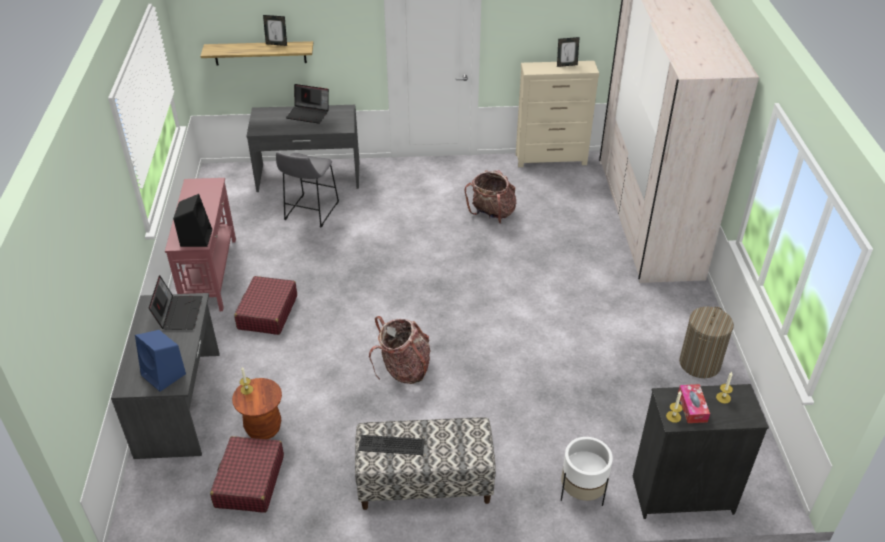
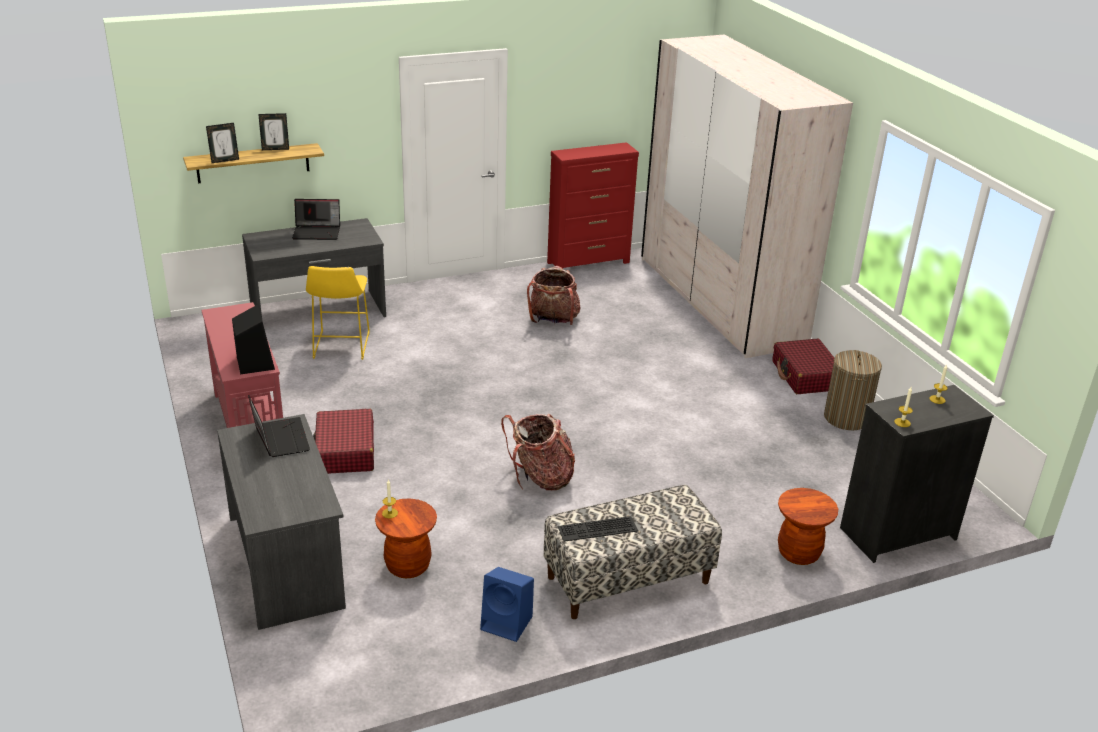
camera: 20 degrees left, 10 degrees down
blue speaker [135,330,186,392] -> blue speaker moved to [480,567,534,642]
red suitcase [210,436,284,513] -> red suitcase moved to [773,339,834,394]
grey stool [276,152,339,228] -> yellow stool [306,266,370,360]
beige dresser [516,61,599,167] -> red dresser [547,142,639,268]
picture frame [557,37,580,67] -> picture frame moved to [206,123,239,163]
white planter [561,437,613,506] -> brown stool [778,488,838,565]
tissue box [678,384,710,423] -> none

